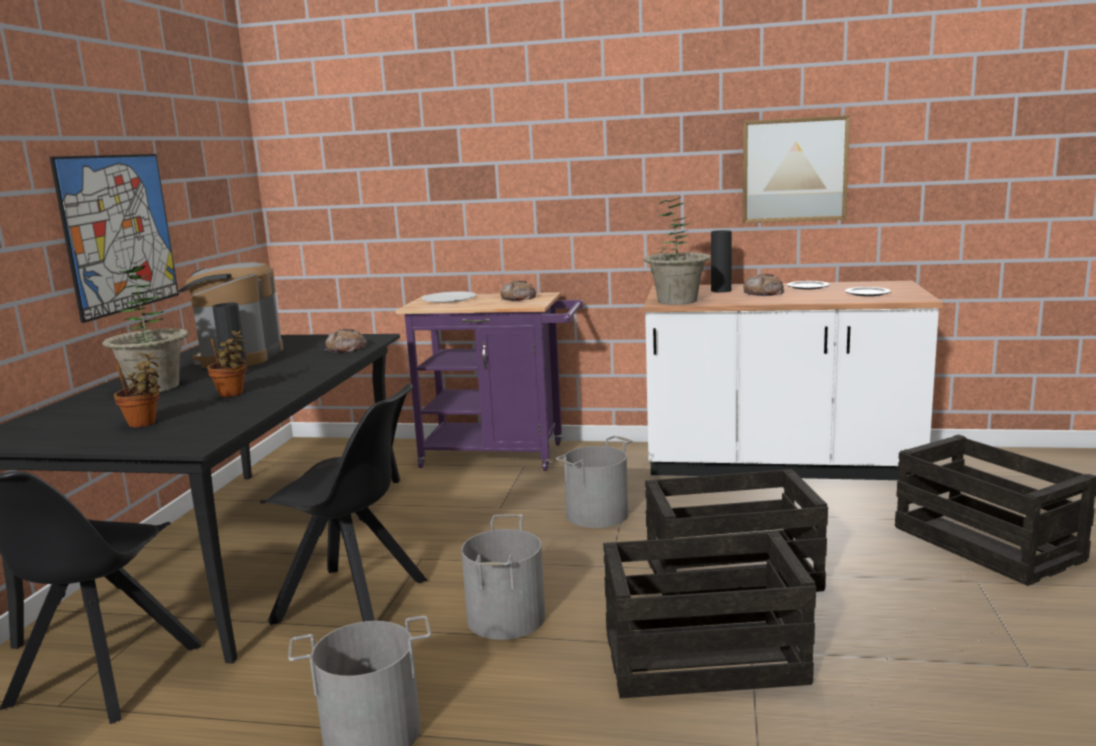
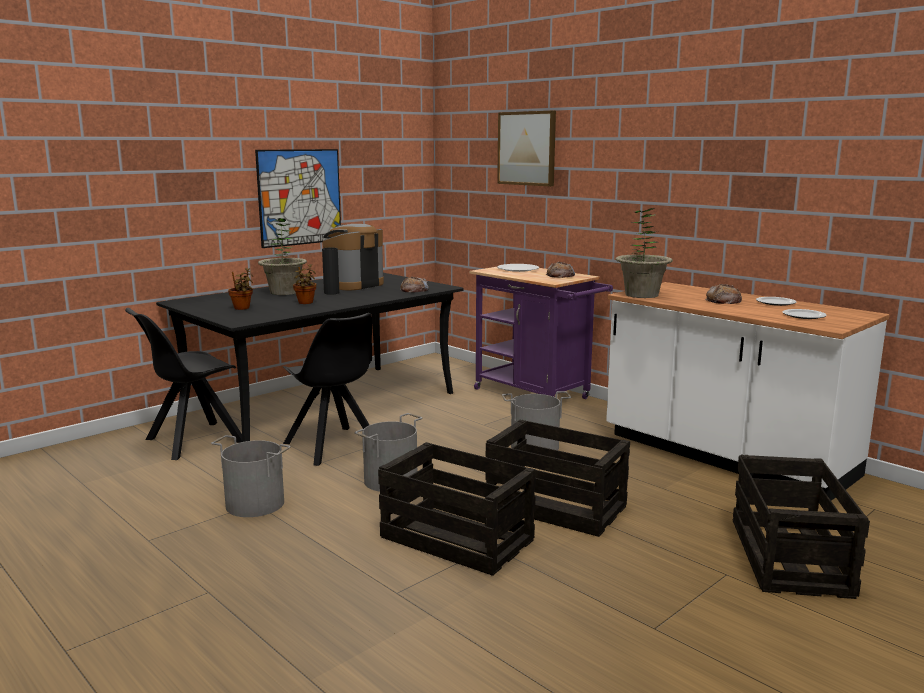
camera: 35 degrees right, 0 degrees up
black vase [711,230,732,292] -> none
picture [743,115,850,223] -> picture moved to [497,111,556,186]

